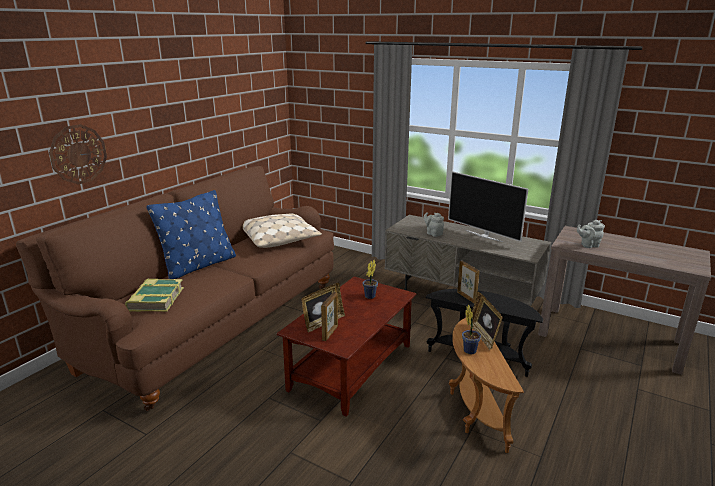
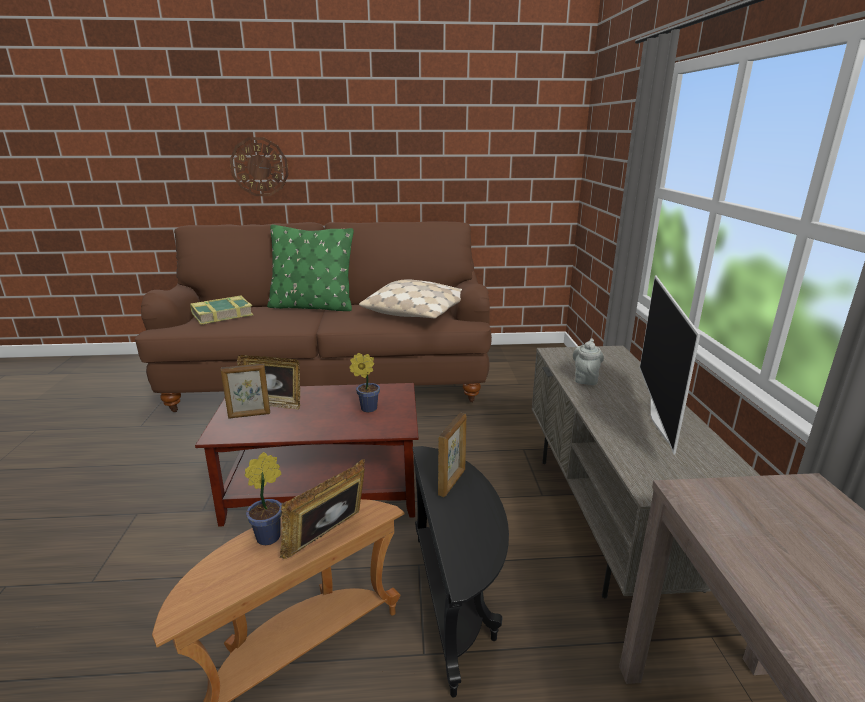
camera: 55 degrees right, 0 degrees up
blue pillow [147,190,236,279] -> green pillow [267,225,354,311]
grey teapot [577,220,605,248] -> none

